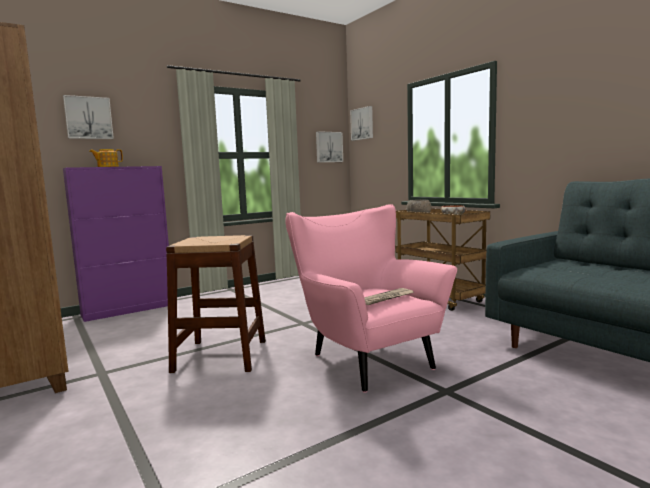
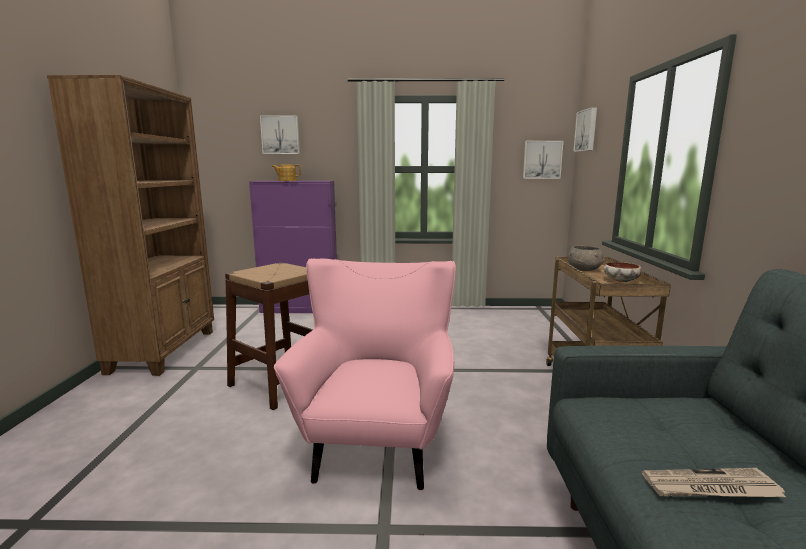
camera: 35 degrees right, 5 degrees up
newspaper [364,288,414,305] -> newspaper moved to [642,468,786,497]

